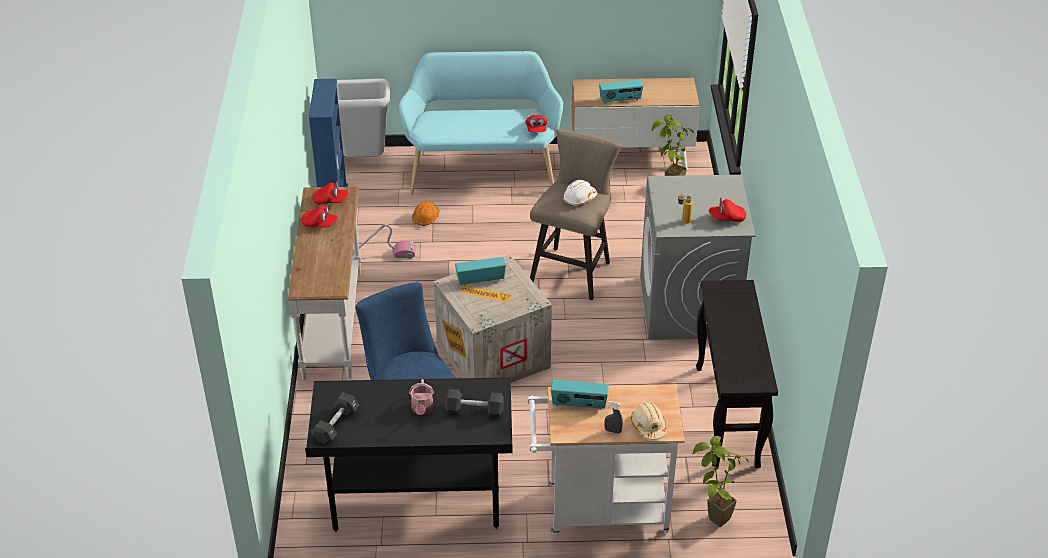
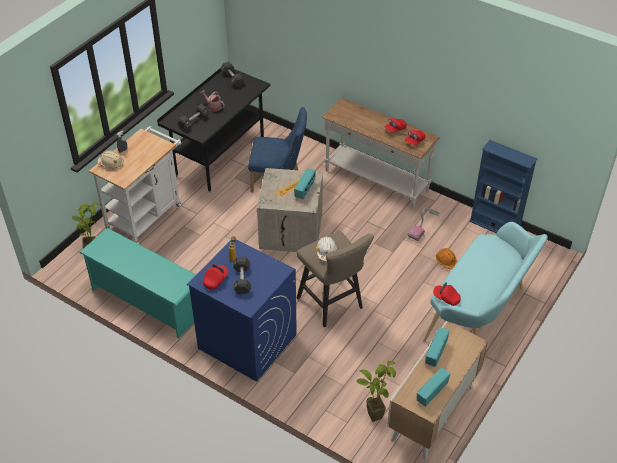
camera: 125 degrees right, 5 degrees up
grey trash can [337,79,390,157] -> none
radio [551,380,609,410] -> radio moved to [417,368,450,406]
grey washing machine [640,175,756,340] -> blue washing machine [187,239,297,382]
black console table [696,280,778,468] -> turquoise shoe rack [79,228,196,339]
none -> black dumbbell [233,257,251,294]

